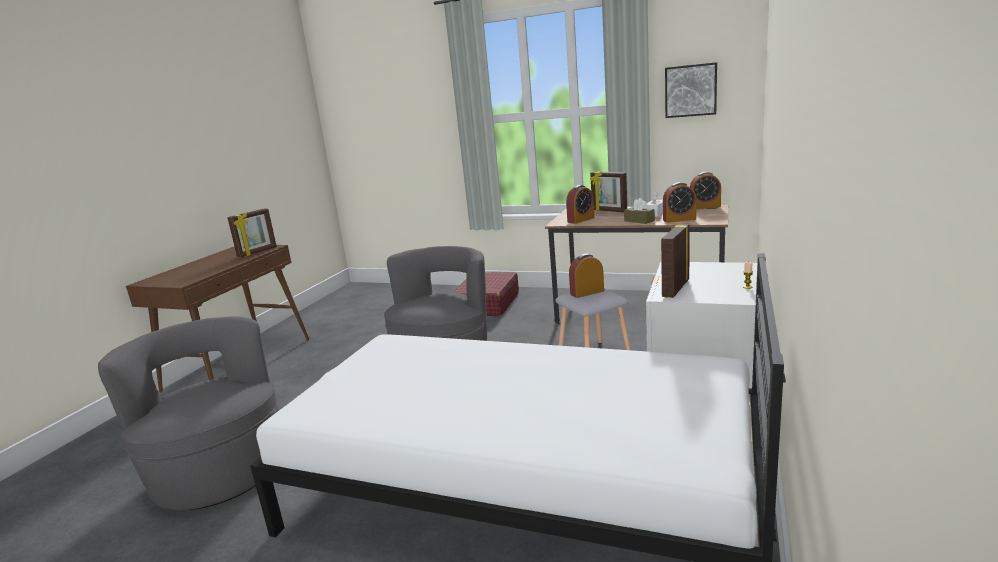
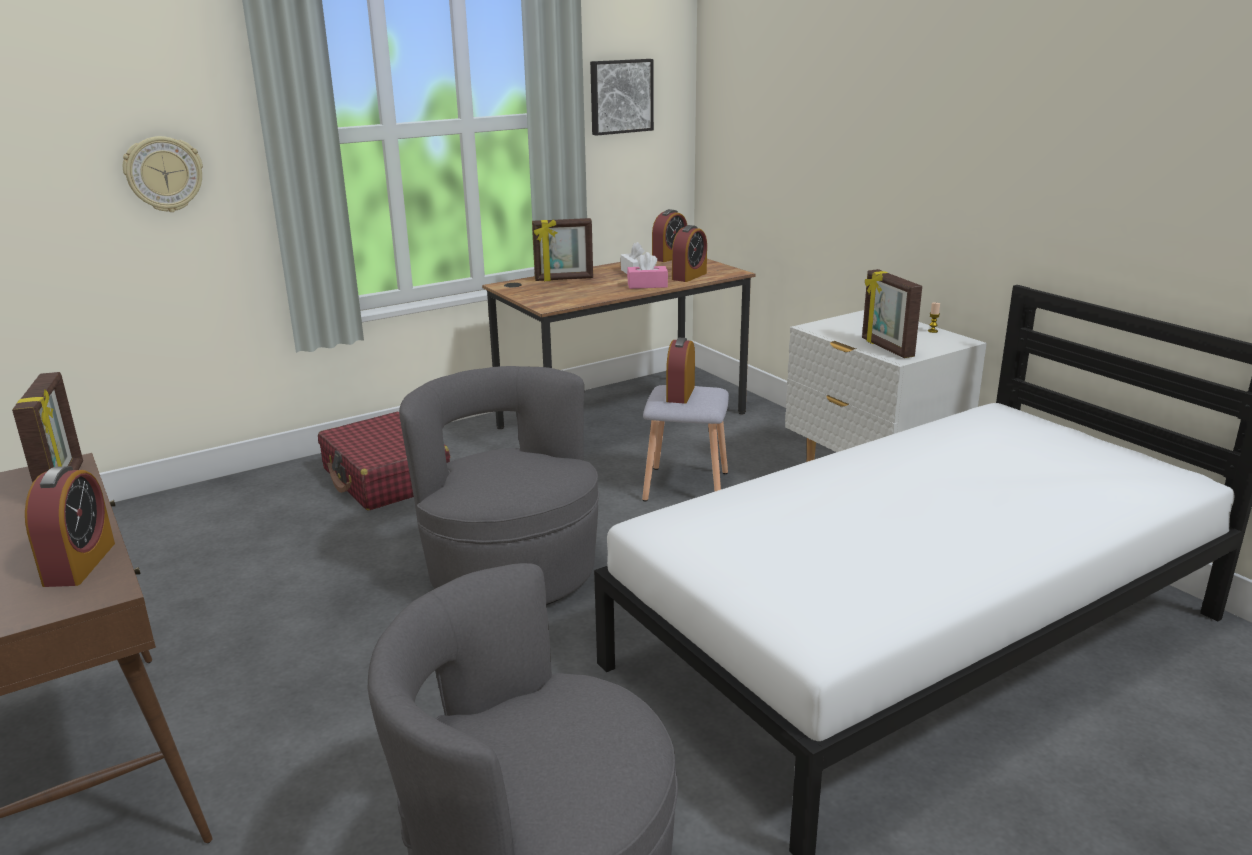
camera: 55 degrees left, 5 degrees up
alarm clock [566,185,595,224] -> alarm clock moved to [25,466,115,587]
brown tissue box [624,198,655,224] -> pink tissue box [627,252,668,289]
none -> wall clock [123,136,203,212]

